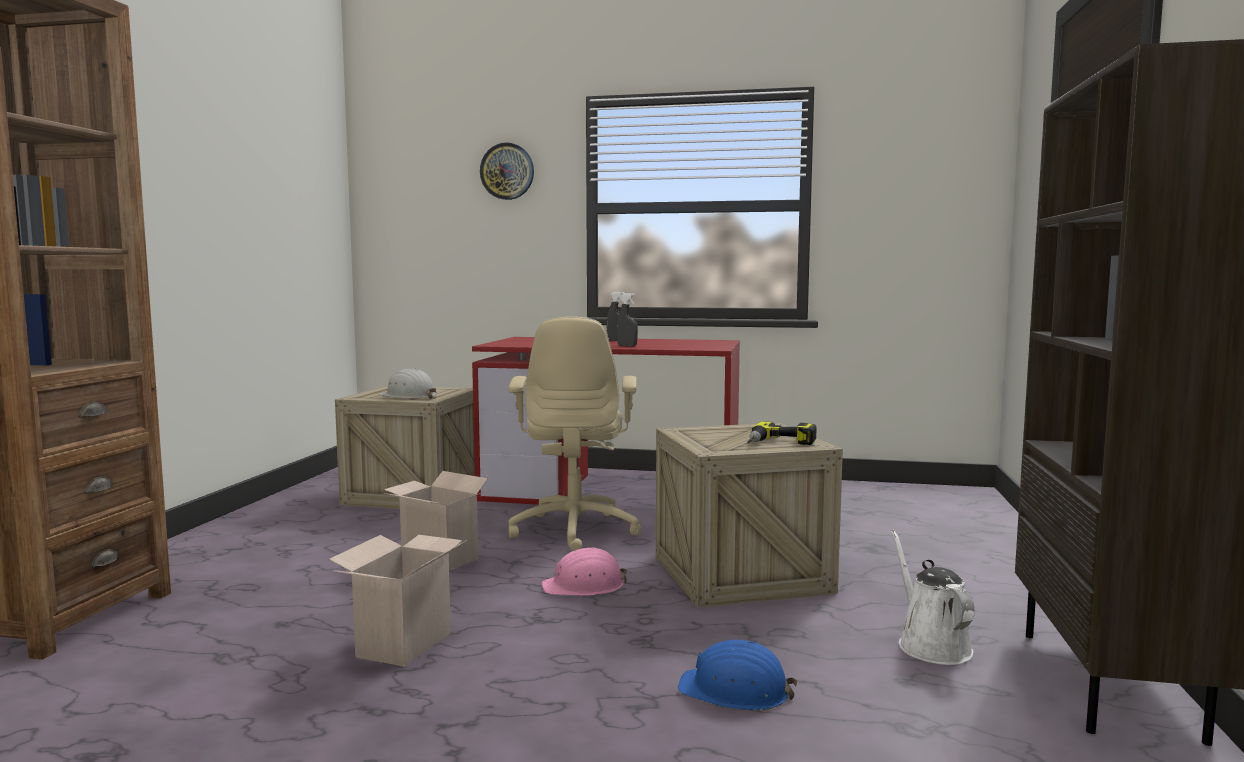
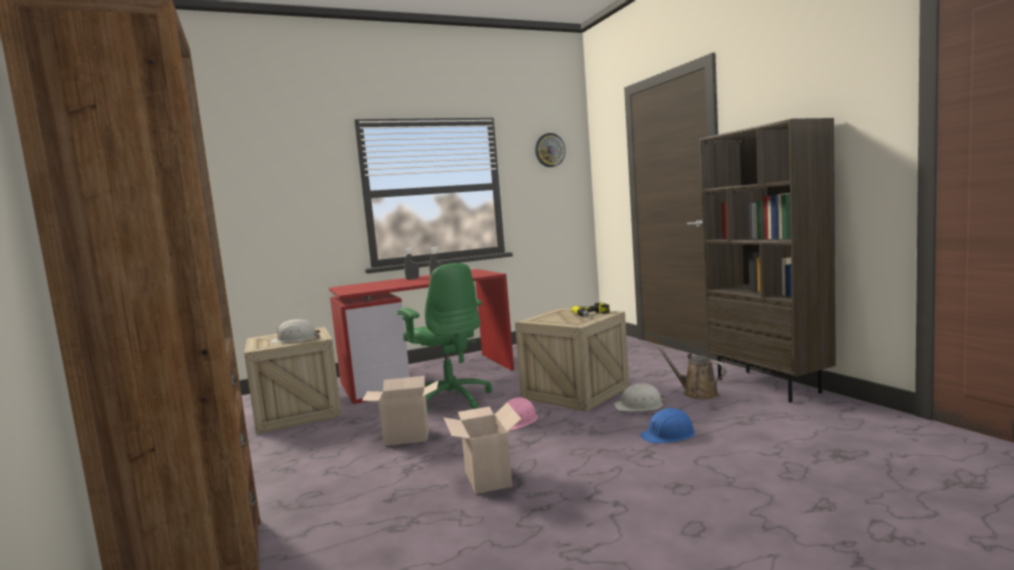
camera: 35 degrees left, 0 degrees up
wall clock [480,143,534,200] -> wall clock moved to [535,133,566,167]
beige office chair [508,317,641,551] -> green office chair [397,263,492,413]
white watering can [891,530,974,665] -> brown watering can [656,346,727,400]
none -> white hard hat [614,383,665,411]

